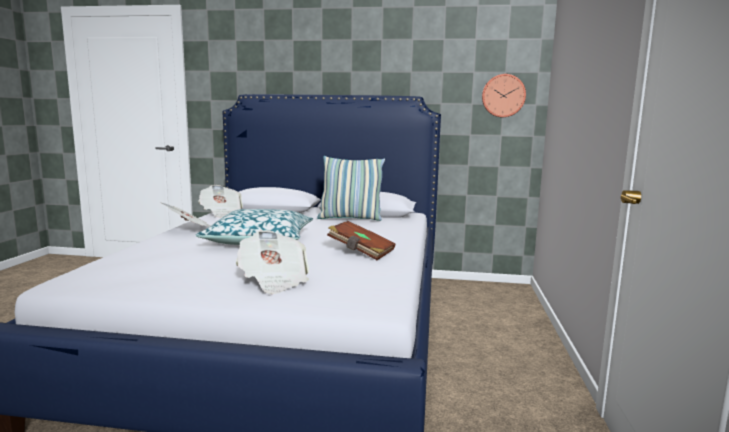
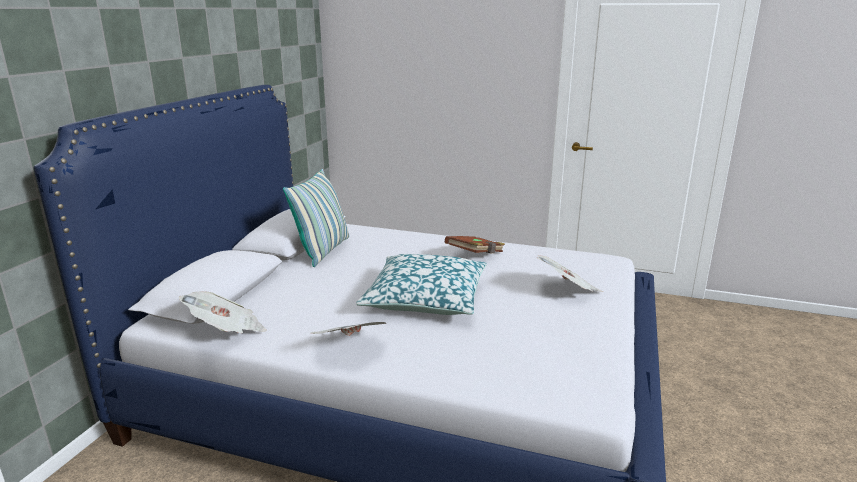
camera: 80 degrees left, 10 degrees up
wall clock [482,74,526,117] -> none

